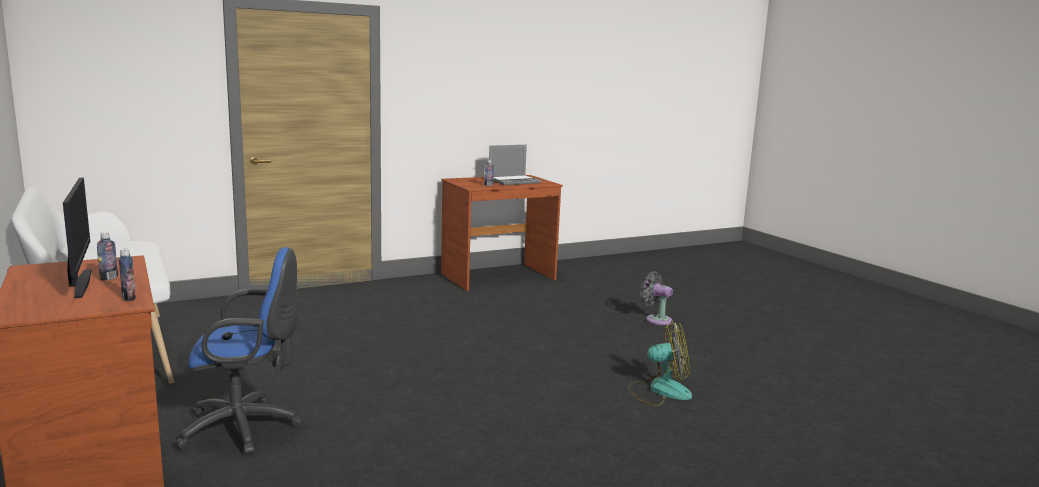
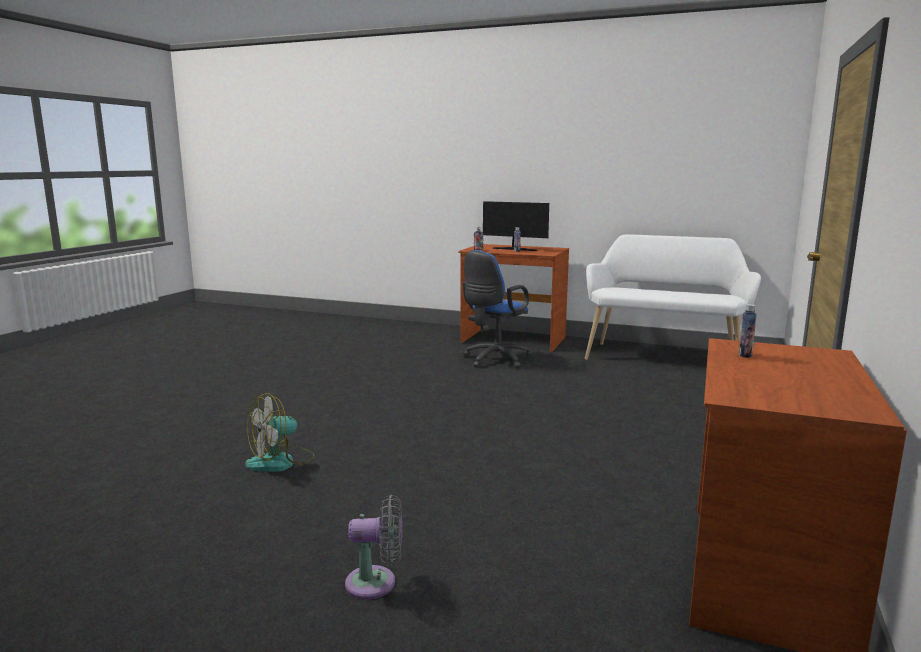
camera: 140 degrees right, 0 degrees up
laptop [489,145,541,185] -> none

